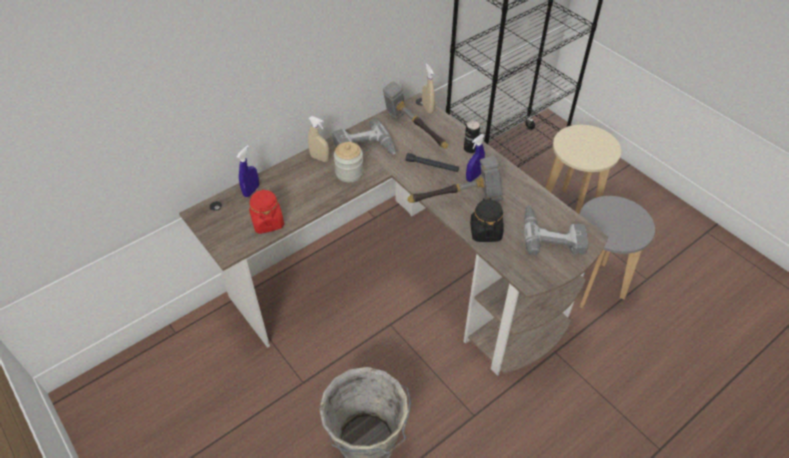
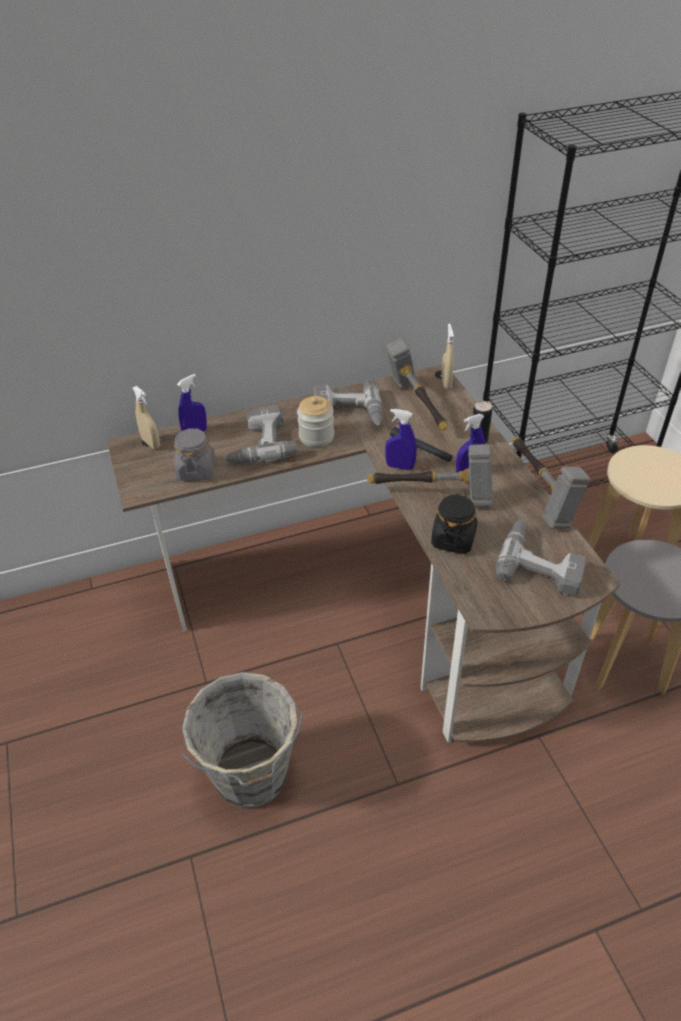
camera: 20 degrees right, 5 degrees down
red jar [249,189,284,234] -> grey jar [174,428,215,481]
beige spray bottle [308,116,329,162] -> beige spray bottle moved to [133,386,160,449]
none -> power drill [224,406,297,463]
none -> blue spray bottle [385,409,417,470]
none -> hammer [512,437,590,529]

